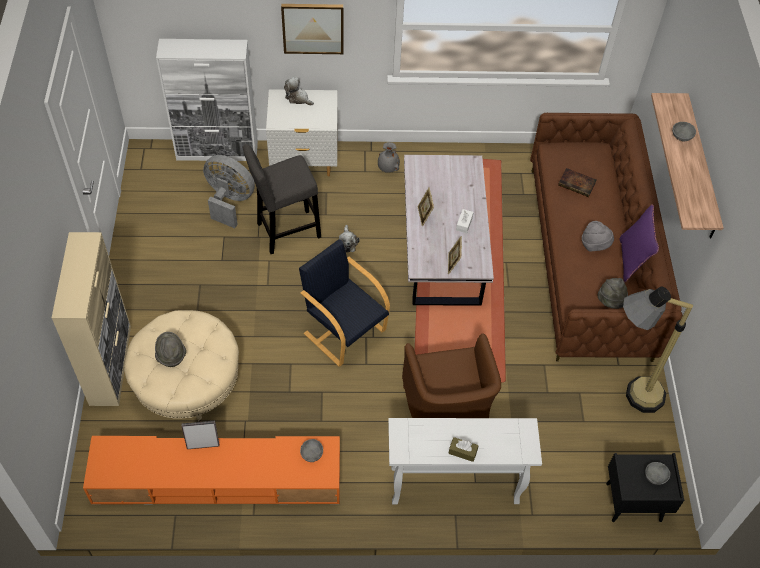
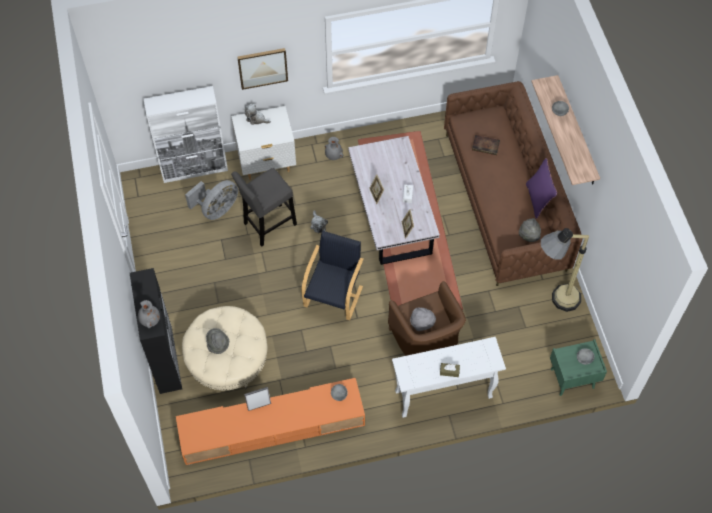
camera: 10 degrees left, 5 degrees up
beige cabinet [52,232,131,406] -> black cabinet [130,268,182,394]
grey fan [203,155,255,228] -> grey fan turned 120 degrees clockwise [185,180,238,220]
black armchair [299,239,390,367] -> black armchair turned 75 degrees clockwise [301,231,364,320]
grey hat [582,221,614,252] -> grey hat moved to [410,308,436,331]
black nightstand [606,453,684,522] -> green nightstand [550,339,607,396]
none -> grey vase [138,300,160,328]

